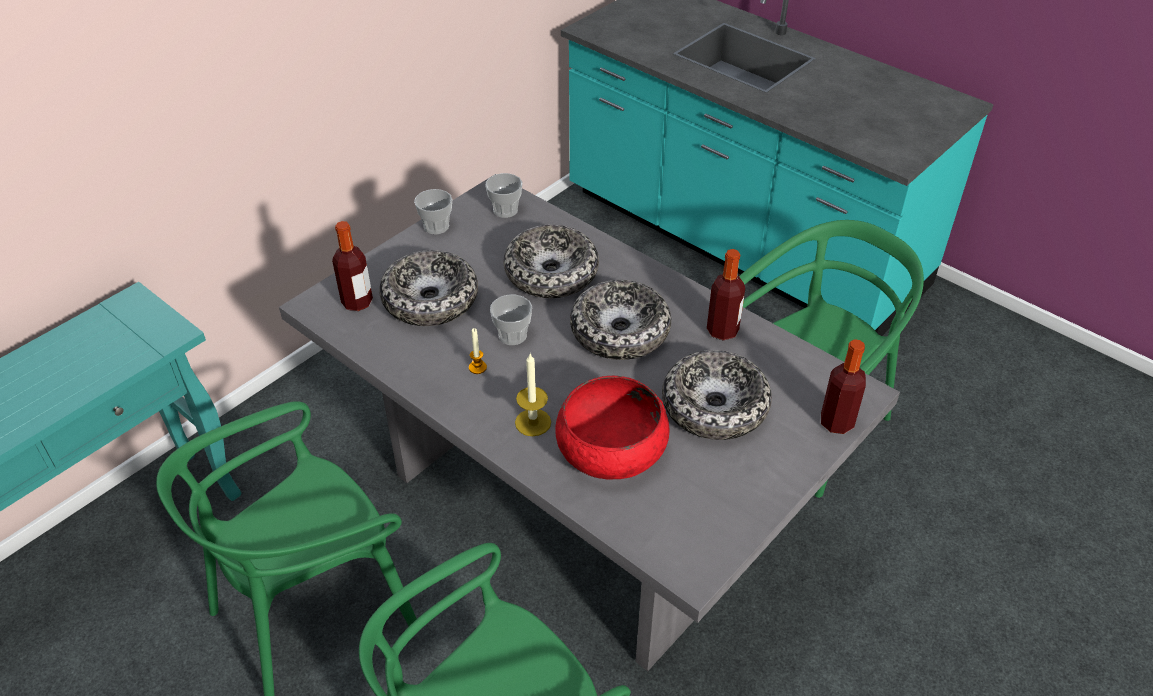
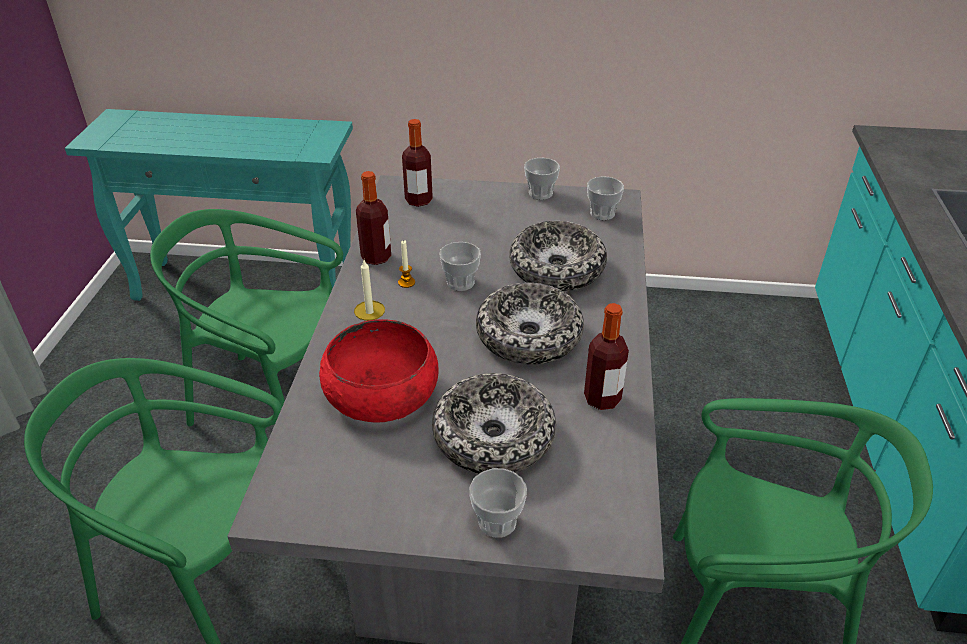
camera: 55 degrees right, 5 degrees down
bowl [379,250,478,326] -> none
bottle [821,339,866,434] -> bottle moved to [356,171,391,265]
none -> cup [469,468,527,538]

